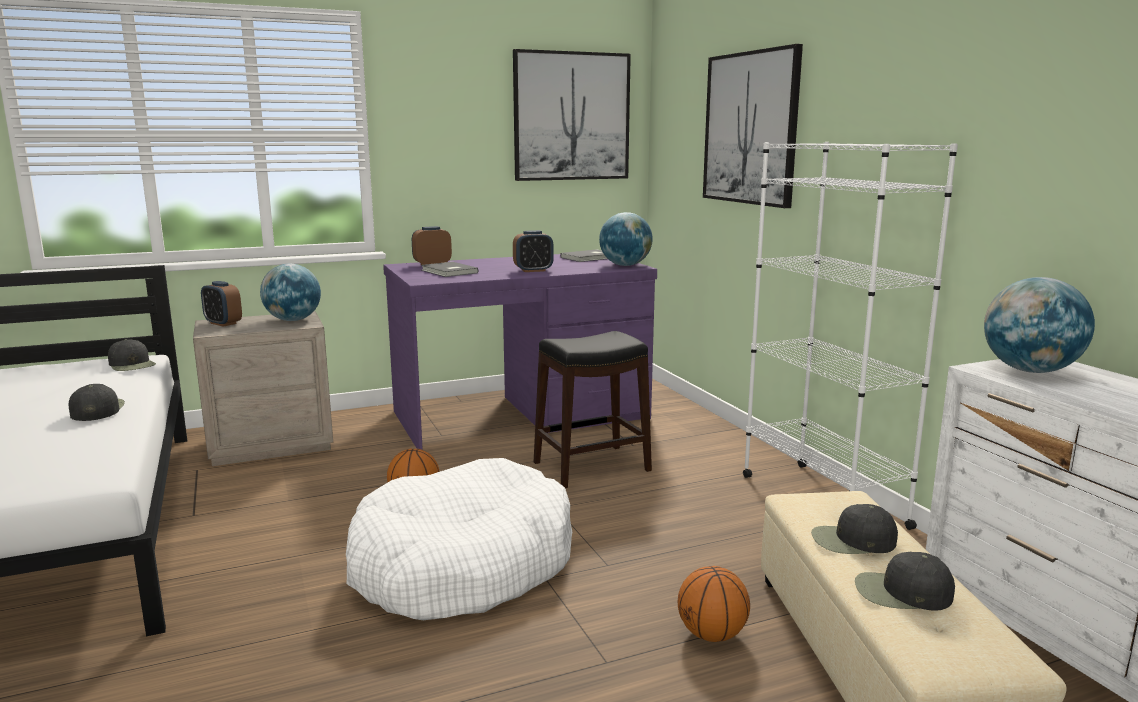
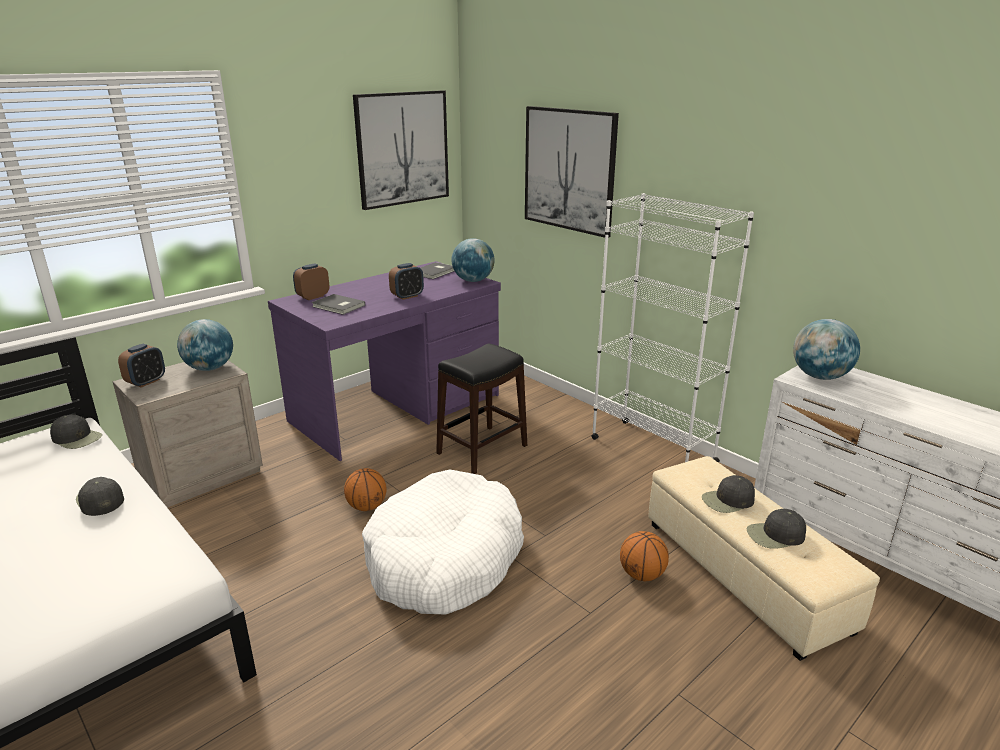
camera: 20 degrees left, 10 degrees up
alarm clock [201,281,242,327] -> alarm clock turned 75 degrees counterclockwise [118,344,165,388]

